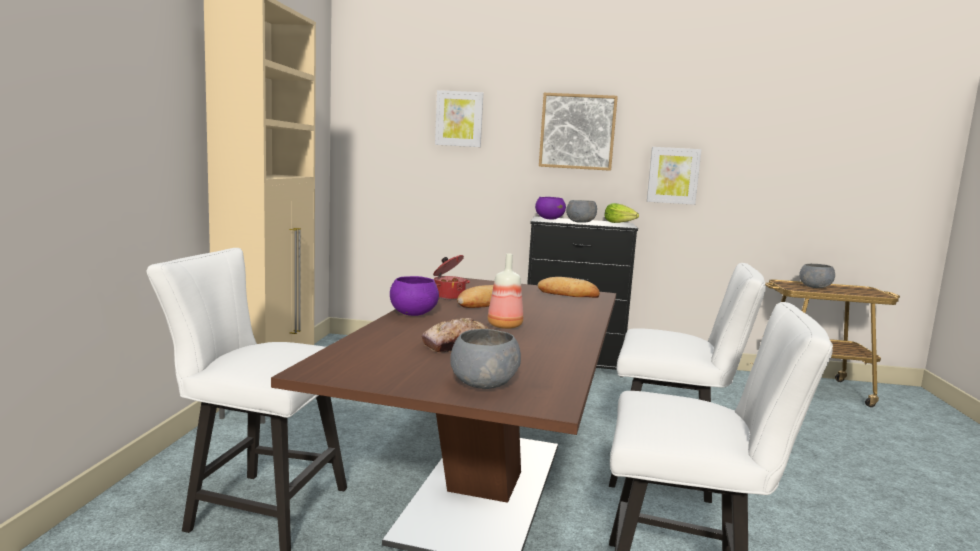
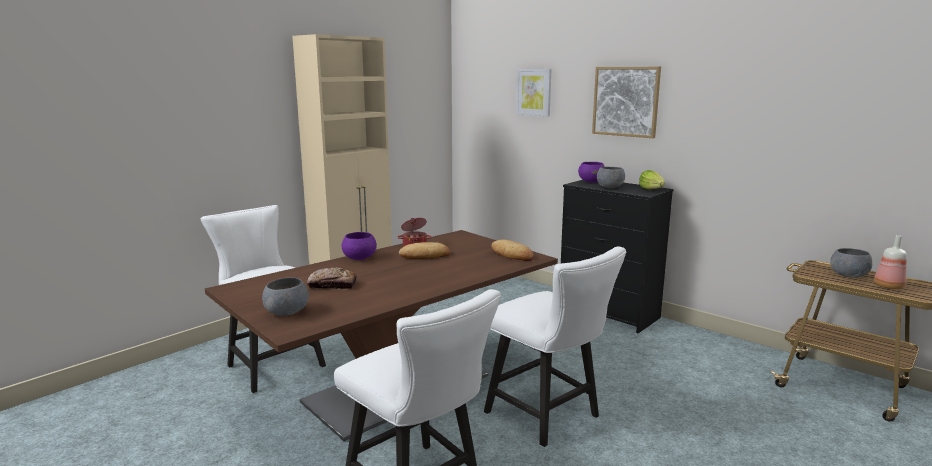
camera: 35 degrees right, 5 degrees up
bottle [488,253,523,329] -> bottle moved to [874,235,907,289]
picture [647,147,702,205] -> none

